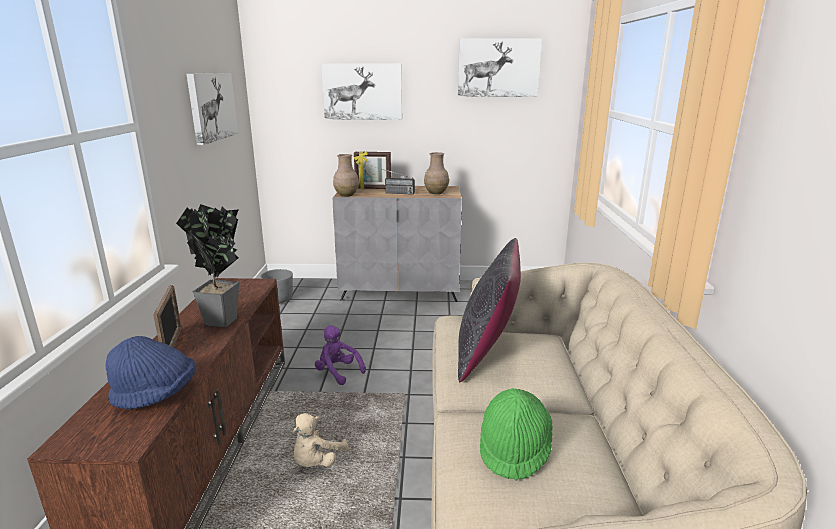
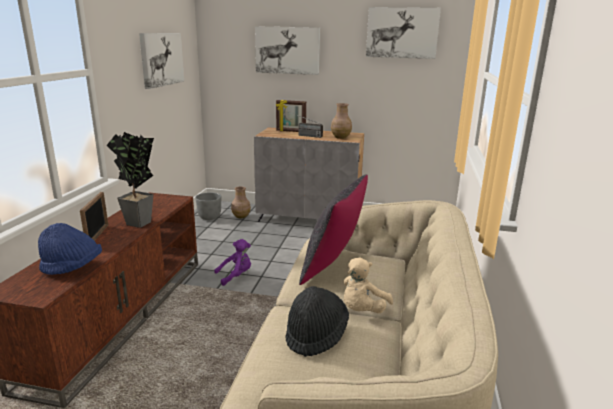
camera: 10 degrees right, 0 degrees up
beige plush toy [292,413,349,467] -> beige plush toy moved to [344,258,393,313]
purple plush toy [315,325,366,385] -> purple plush toy turned 105 degrees clockwise [214,239,251,286]
brown vase [333,154,359,197] -> brown vase moved to [231,186,251,218]
green hat [480,388,552,481] -> black hat [285,286,349,357]

